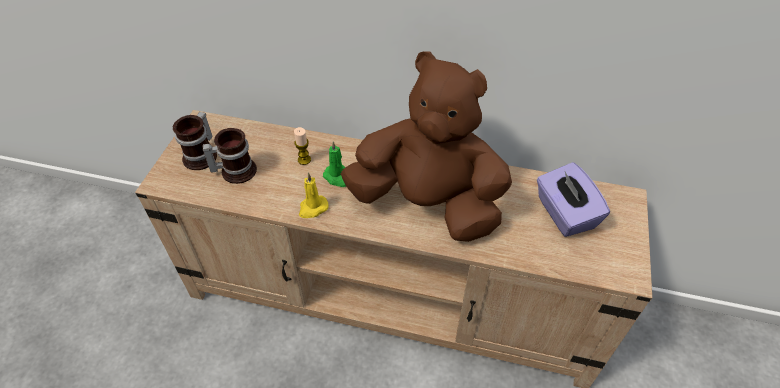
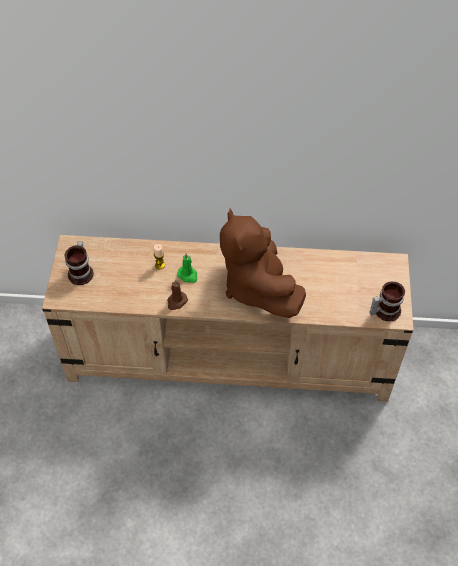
camera: 10 degrees left, 5 degrees up
mug [203,128,257,184] -> mug moved to [369,282,405,321]
yellow candle [299,173,329,218] -> brown candle [167,279,188,310]
brown plush toy [341,51,512,242] -> brown plush toy turned 120 degrees counterclockwise [220,208,306,318]
purple tissue box [537,162,610,237] -> none

